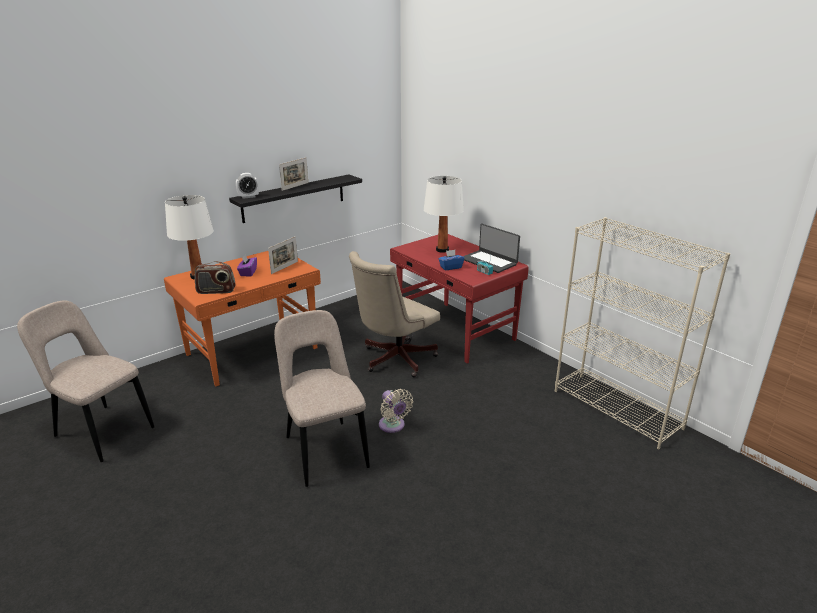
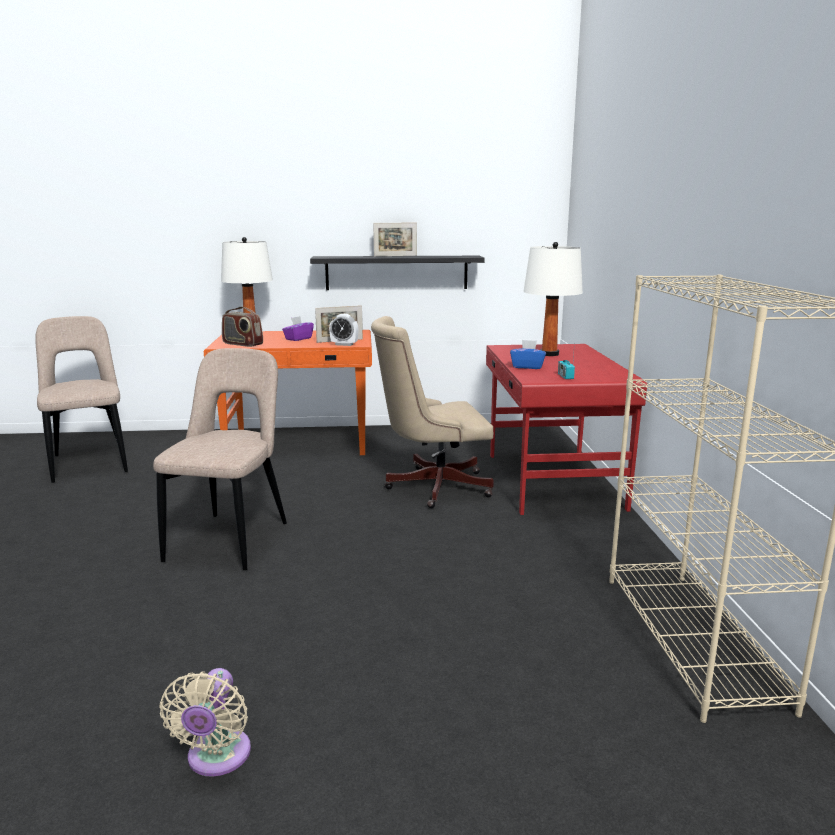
camera: 35 degrees right, 10 degrees down
alarm clock [236,173,259,199] -> alarm clock moved to [329,314,358,346]
beige fan [379,389,413,433] -> beige fan moved to [159,668,251,777]
laptop [463,224,520,273] -> none

